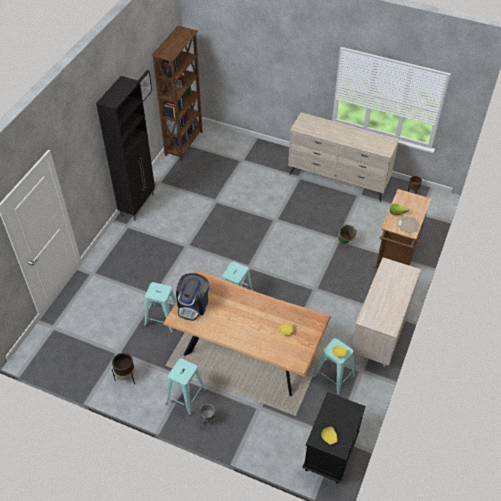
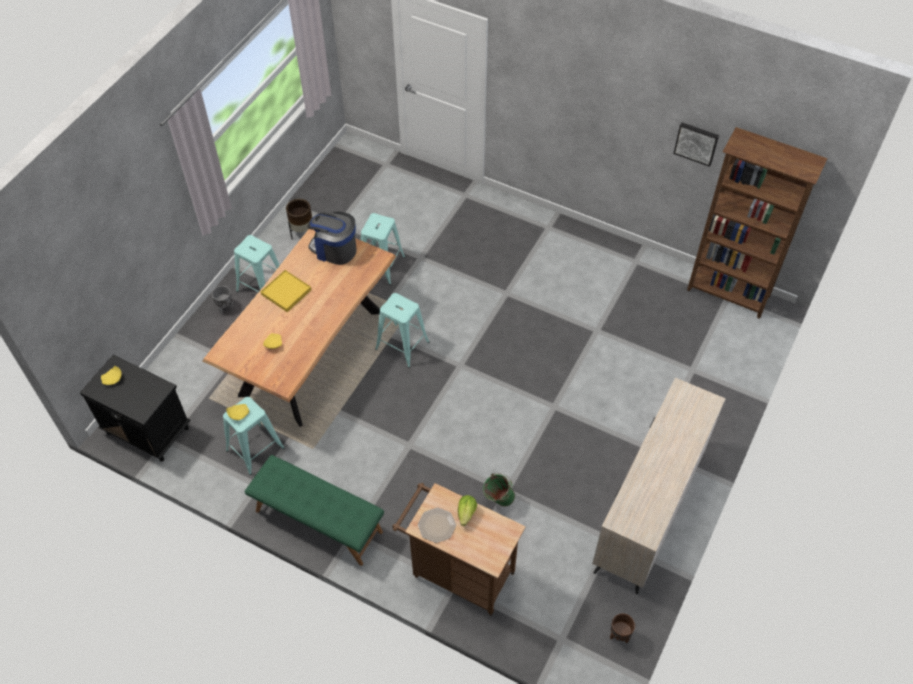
camera: 95 degrees right, 5 degrees up
black cabinet [96,76,155,221] -> none
beige dresser [351,257,421,367] -> green bench [245,455,384,566]
none -> yellow tray [261,270,311,312]

